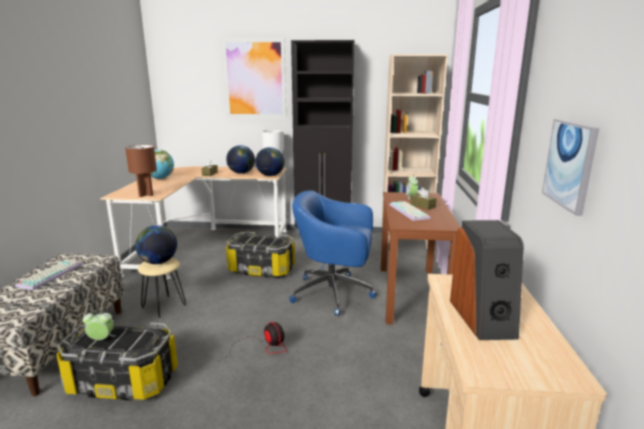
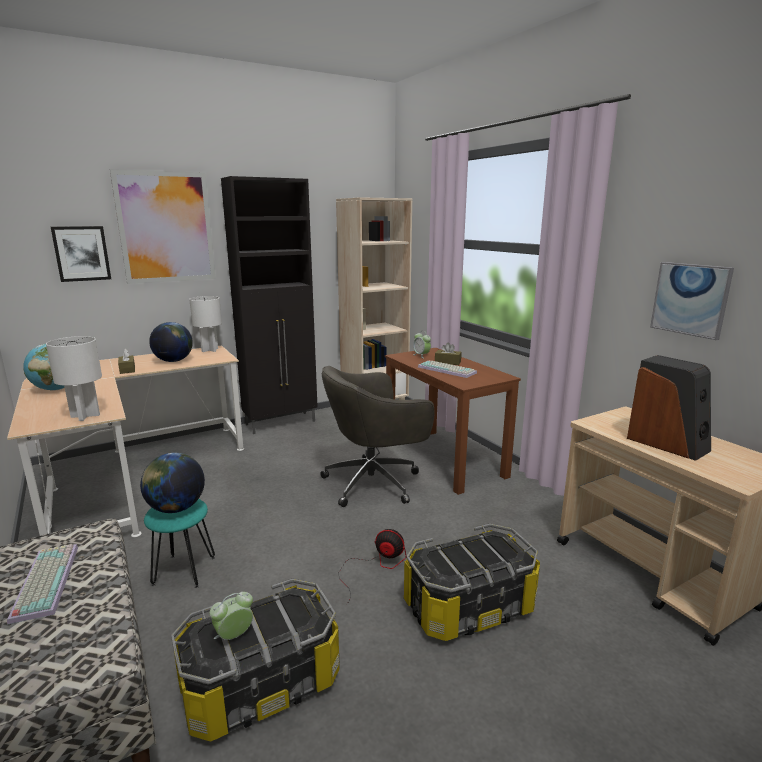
camera: 35 degrees left, 0 degrees up
brown table lamp [125,145,157,197] -> white table lamp [46,336,102,421]
beige stool [138,258,186,318] -> turquoise stool [144,499,215,588]
storage box [226,231,295,278] -> storage box moved to [404,524,540,641]
globe [255,147,285,176] -> none
blue office chair [289,190,377,316] -> grey office chair [320,366,434,507]
none -> picture [51,226,111,282]

